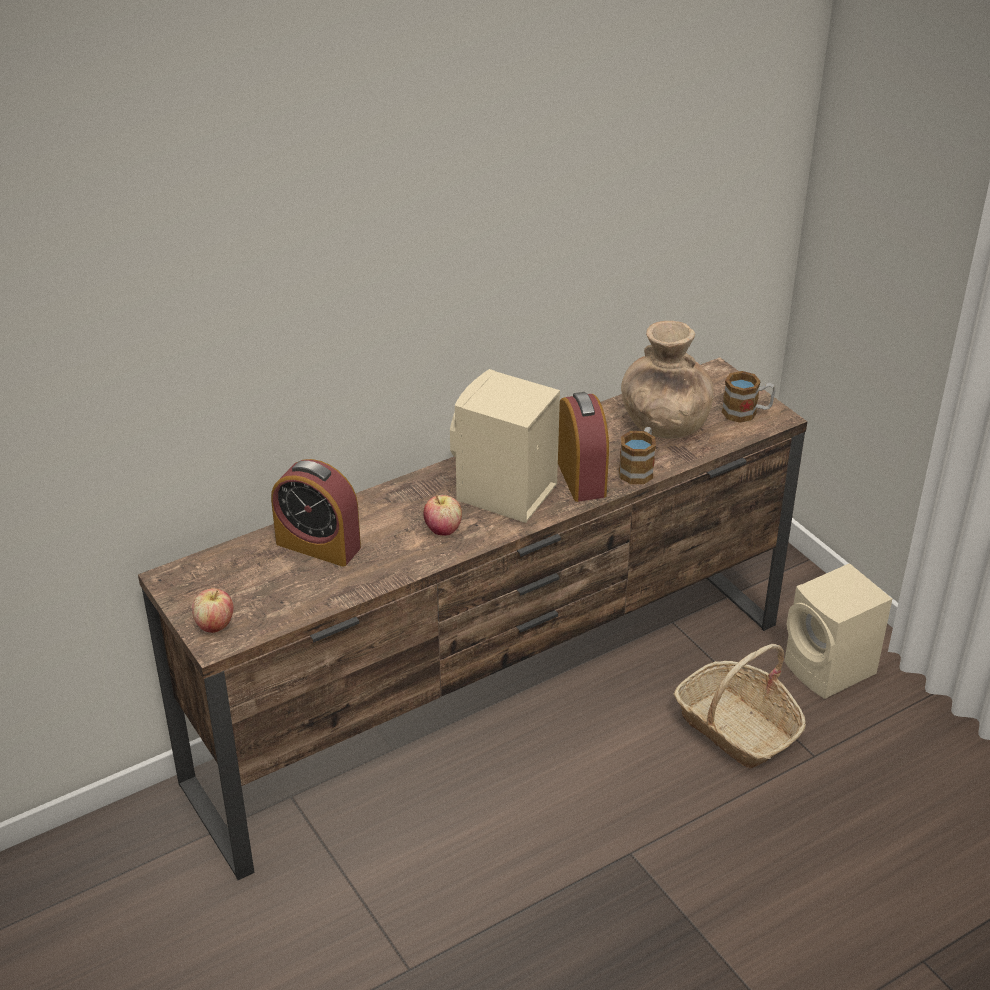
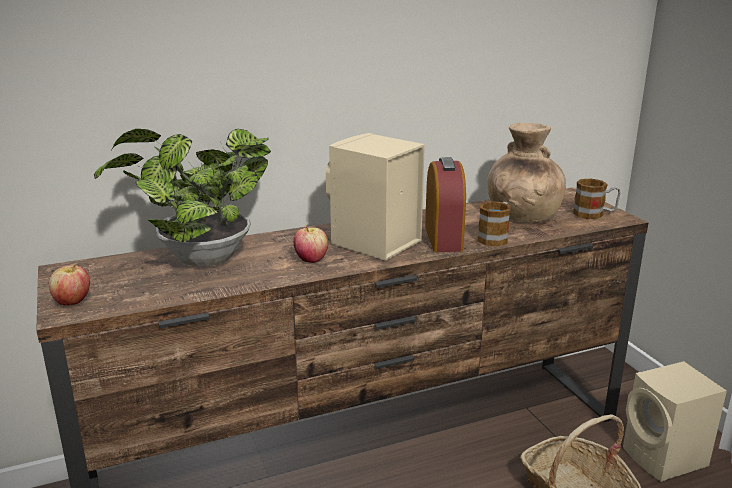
camera: 10 degrees right, 15 degrees down
alarm clock [271,459,361,567] -> potted plant [94,129,271,267]

